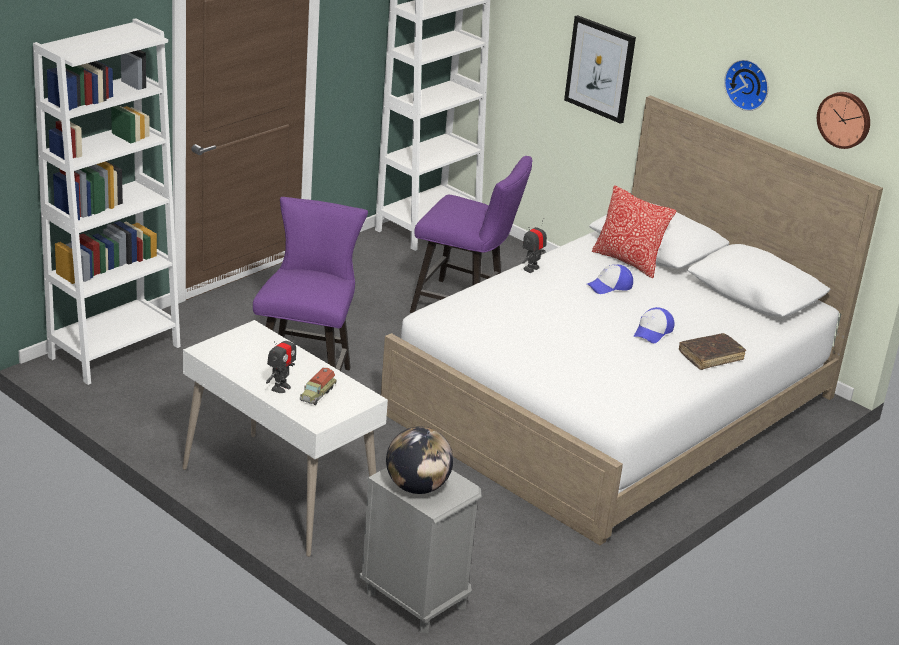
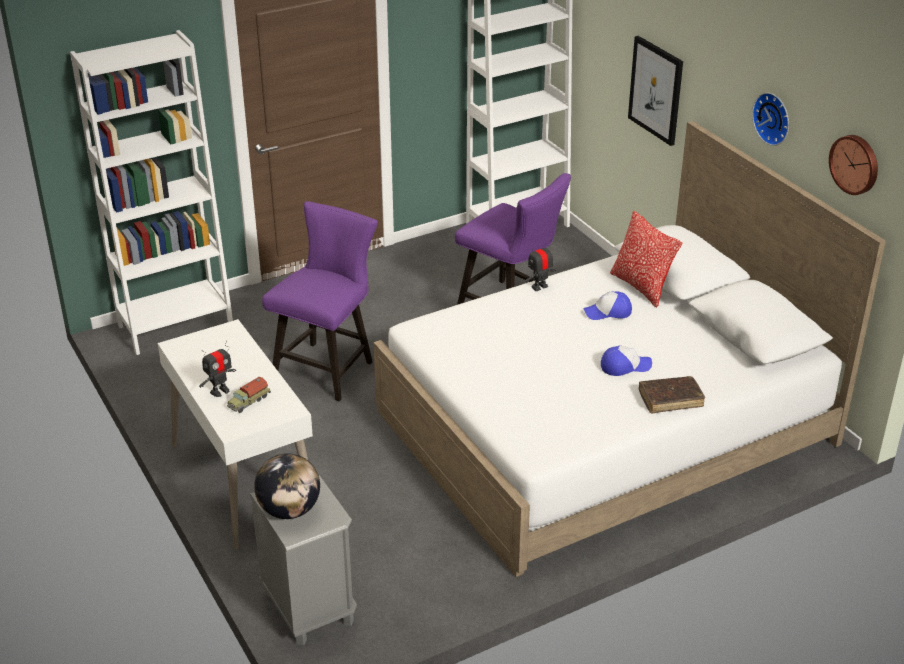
camera: 20 degrees right, 5 degrees up
cap [634,307,674,343] -> cap turned 150 degrees counterclockwise [601,345,652,376]

